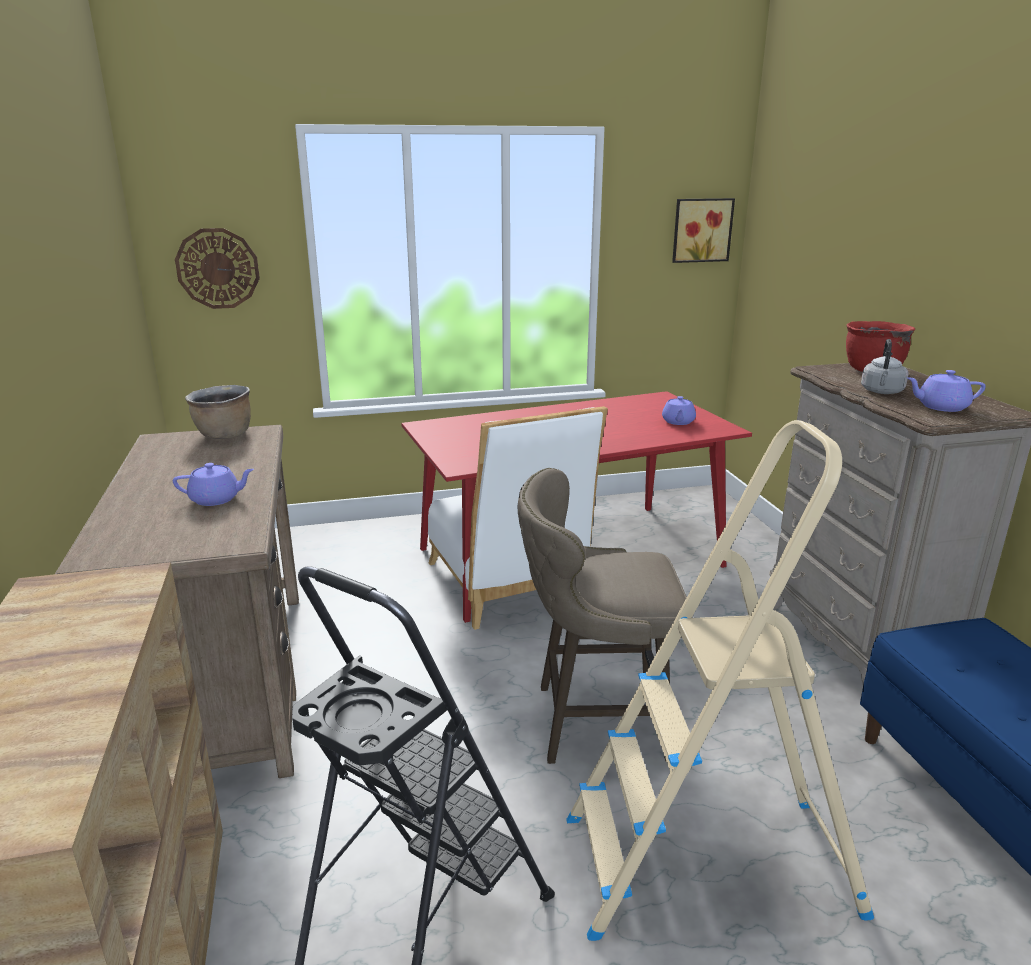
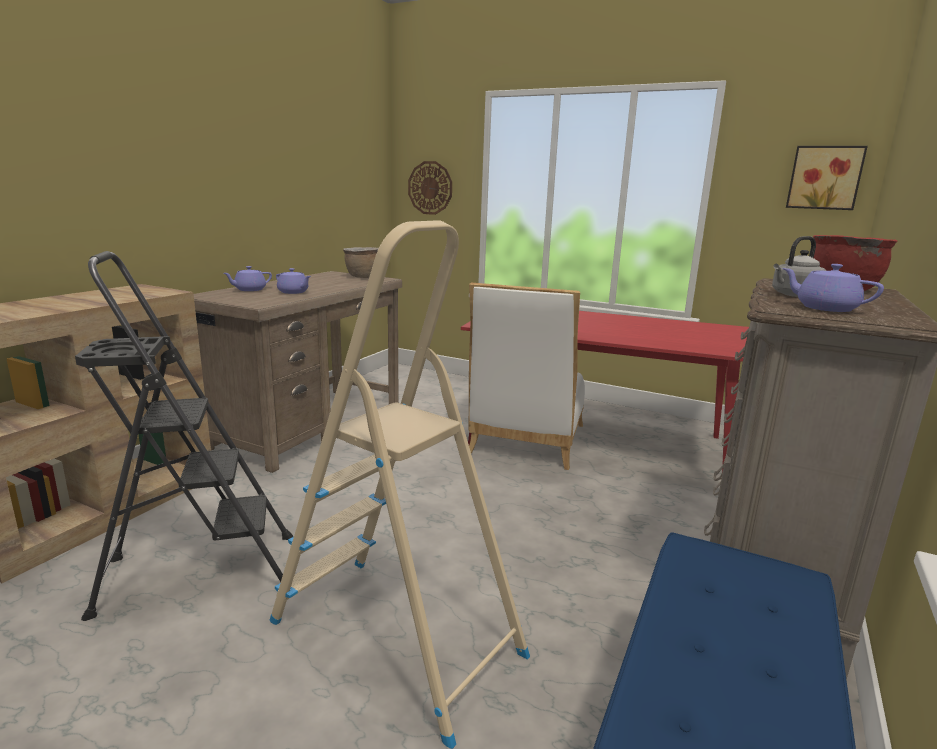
camera: 40 degrees right, 5 degrees down
beige stool [518,468,687,764] -> none
purple teapot [662,396,696,425] -> purple teapot moved to [223,266,272,291]

